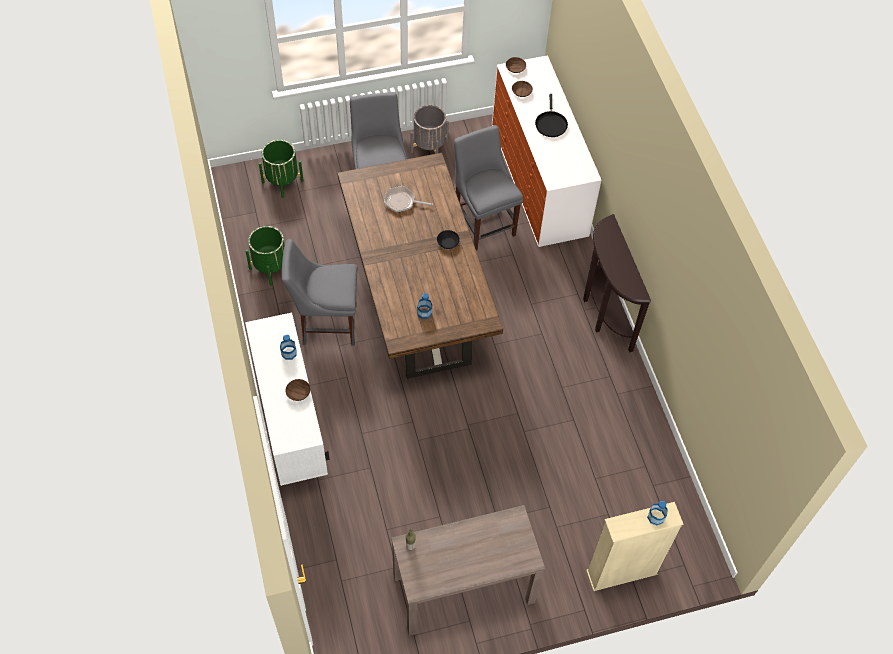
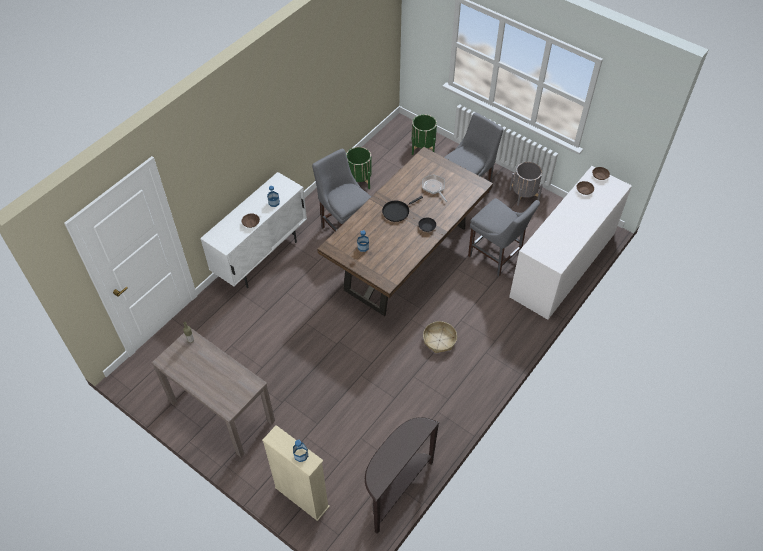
camera: 55 degrees right, 5 degrees down
grey chair [454,125,523,250] -> grey chair turned 105 degrees clockwise [468,198,540,276]
black frying pan [535,94,568,137] -> black frying pan moved to [382,196,423,222]
brown console table [583,214,651,352] -> brown console table moved to [365,417,440,534]
none -> basket [423,321,457,353]

